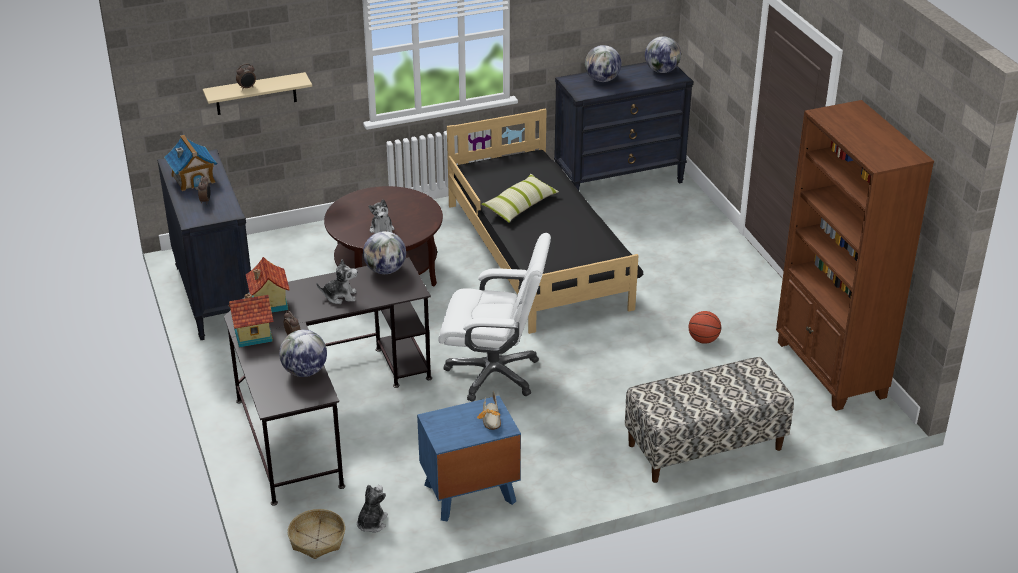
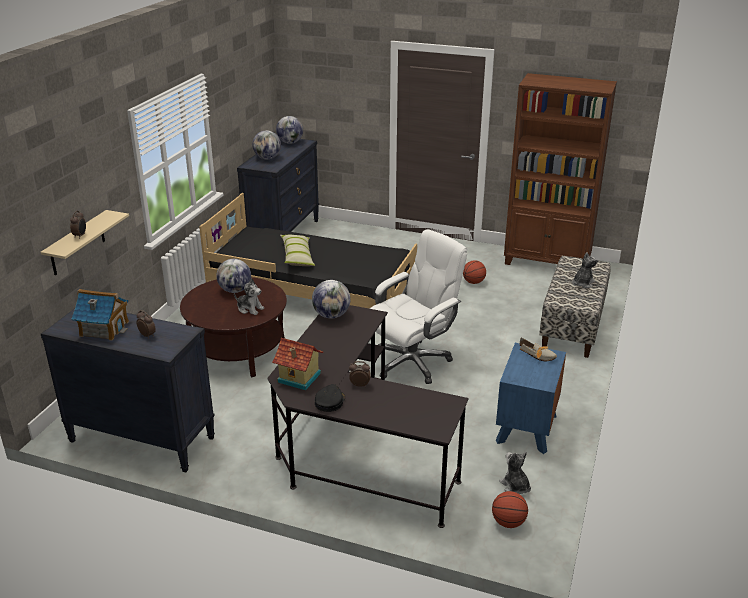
camera: 50 degrees left, 5 degrees down
toy house [228,293,274,348] -> black cap [315,384,346,412]
globe [279,330,327,377] -> globe moved to [216,259,251,293]
basket [288,509,345,559] -> basketball [492,491,528,528]
plush toy [316,259,358,304] -> plush toy moved to [572,253,598,288]

